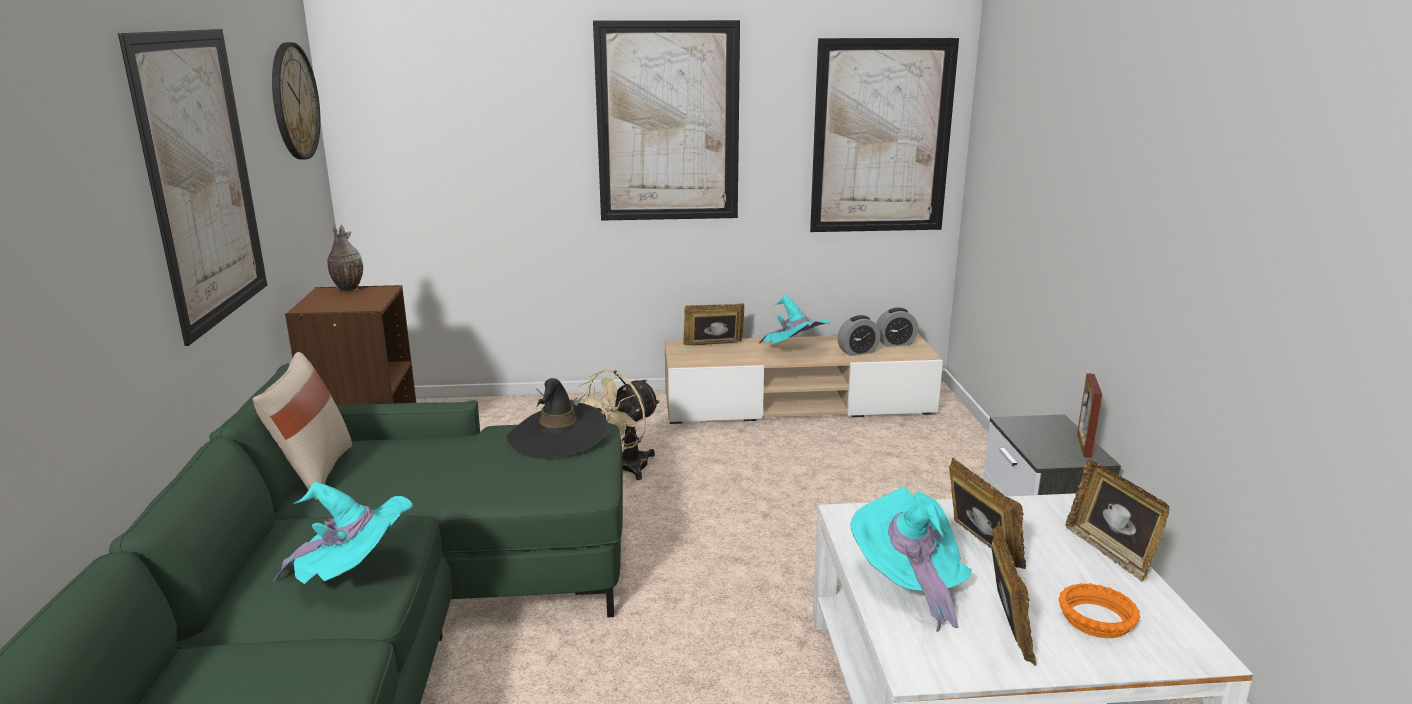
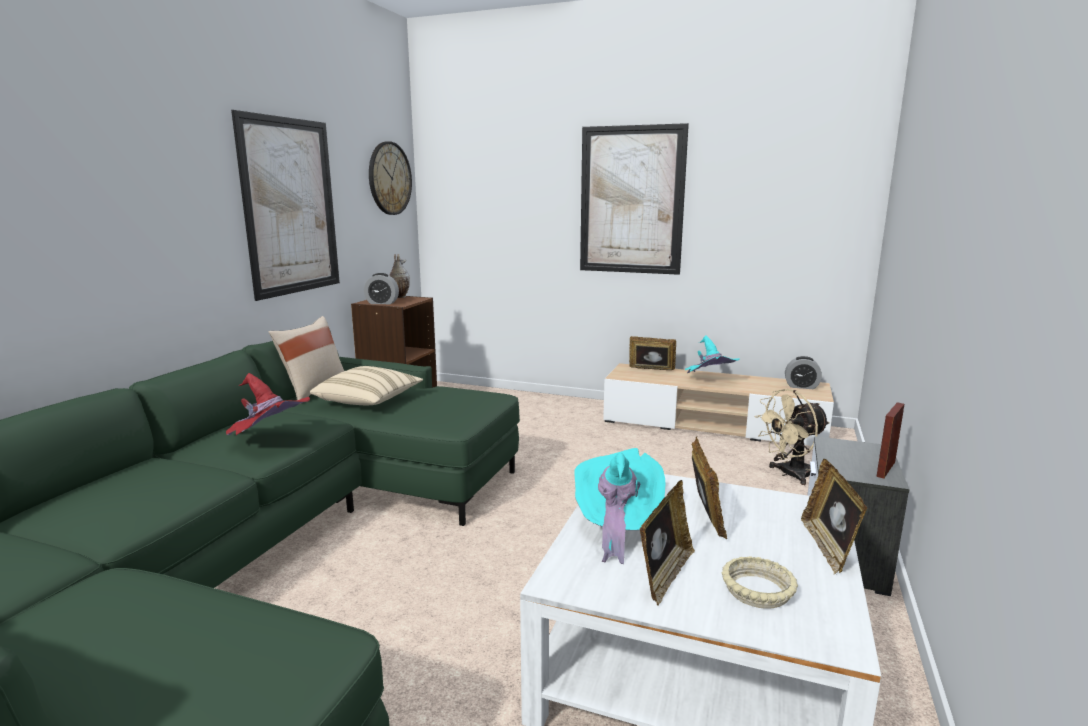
camera: 25 degrees right, 5 degrees down
turquoise hat [273,482,413,584] -> red hat [226,373,310,435]
black hat [507,378,609,459] -> none
beige fan [577,369,660,480] -> beige fan moved to [755,389,830,485]
picture [810,38,959,232] -> none
alarm clock [837,315,881,356] -> alarm clock moved to [364,273,399,304]
orange bowl [1058,583,1140,638] -> beige bowl [722,556,798,609]
none -> beige pillow [310,366,423,405]

